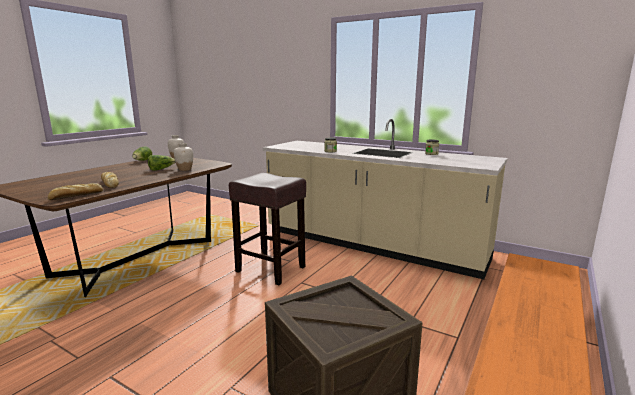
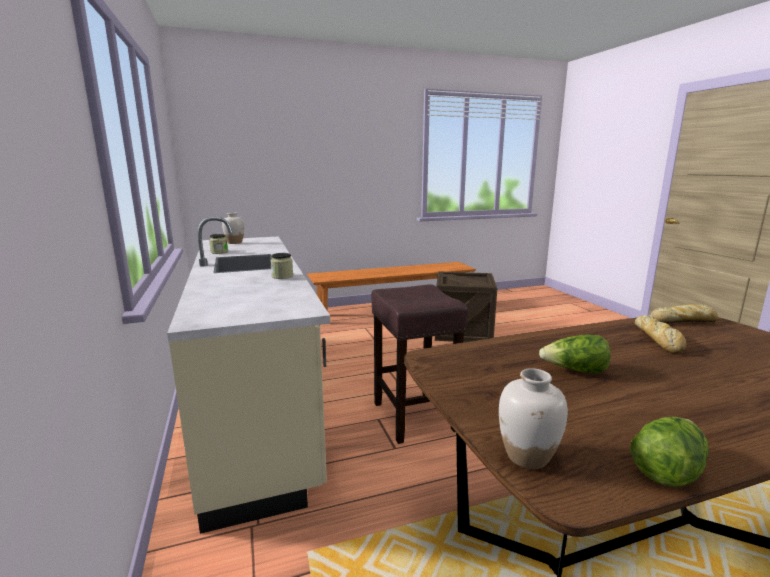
camera: 140 degrees left, 0 degrees up
white vase [174,143,193,171] -> white vase moved to [222,212,244,244]

